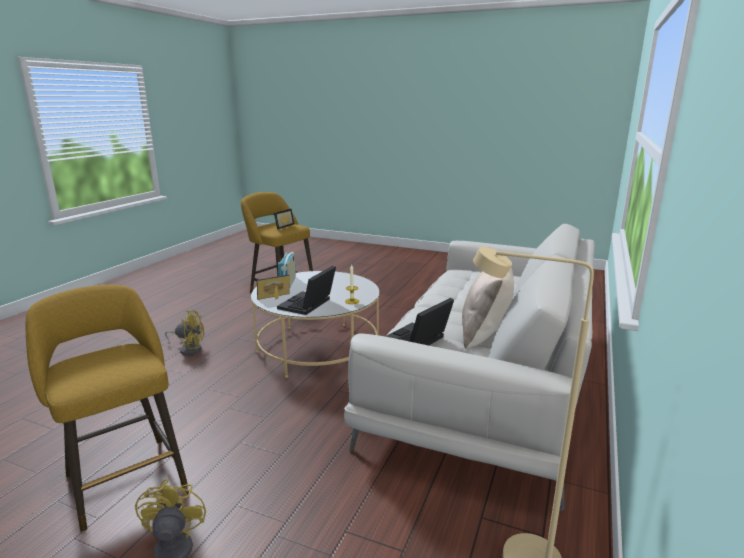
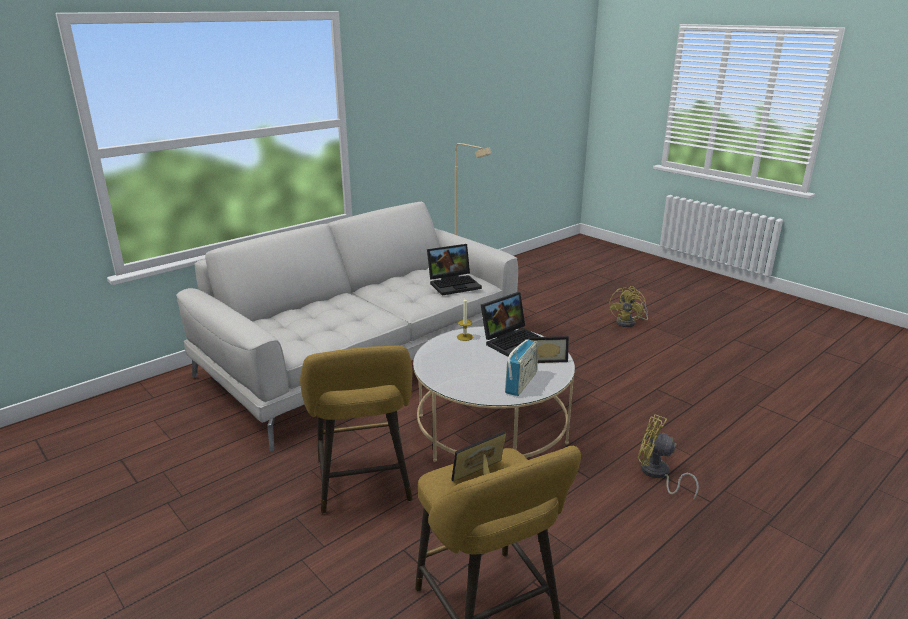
camera: 155 degrees left, 5 degrees up
yellow stool [25,285,187,532] -> yellow stool moved to [300,346,412,514]
beige pillow [462,268,514,349] -> none

